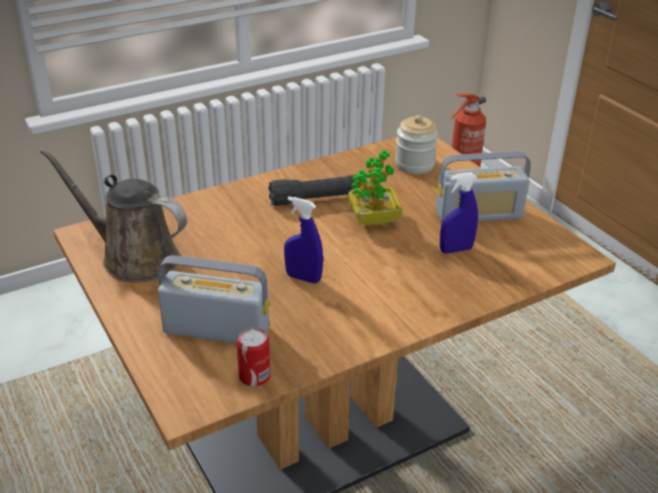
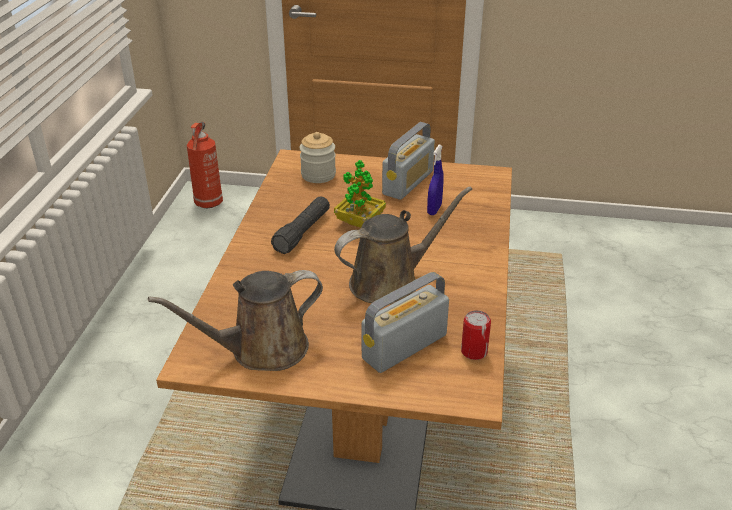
camera: 50 degrees left, 0 degrees up
blue spray bottle [284,197,323,284] -> brown watering can [334,187,472,304]

